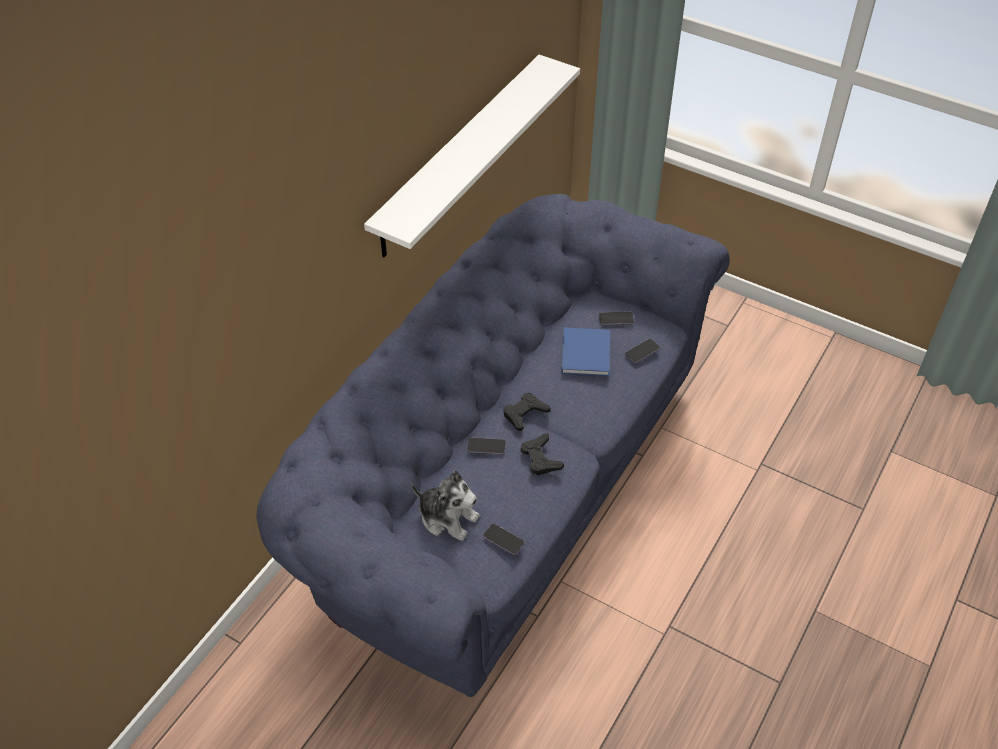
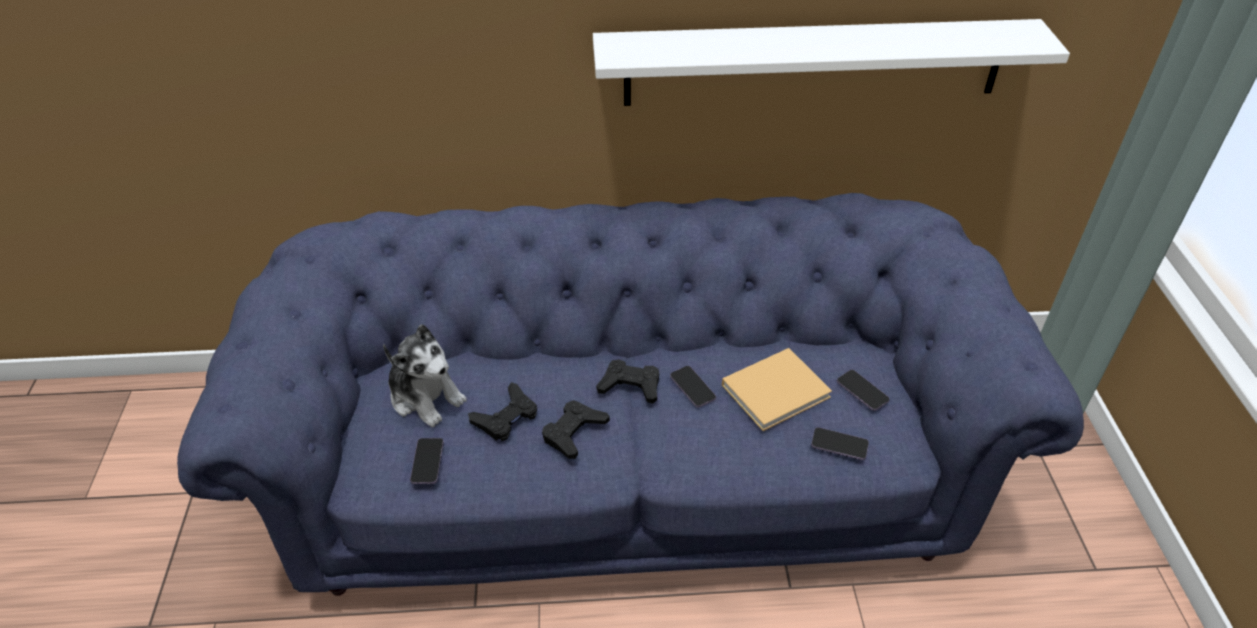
camera: 55 degrees right, 5 degrees down
plush toy [411,470,480,541] -> plush toy turned 45 degrees counterclockwise [383,324,467,427]
phone [467,437,506,454] -> phone moved to [670,366,716,408]
blue book [562,327,610,376] -> beige book [722,348,832,431]
none -> black game controller [468,382,537,441]

